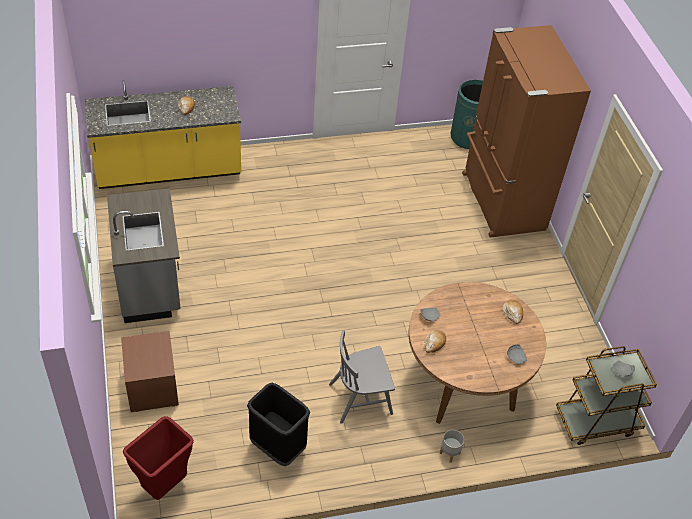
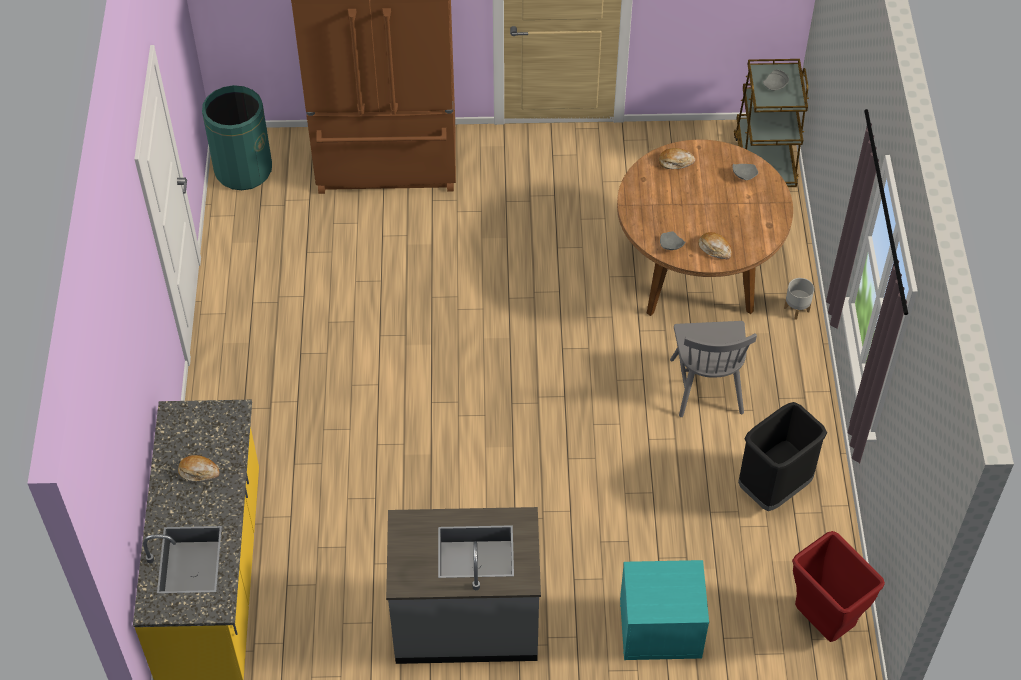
camera: 75 degrees left, 5 degrees up
brown nightstand [121,331,179,412] -> turquoise nightstand [620,560,709,660]

